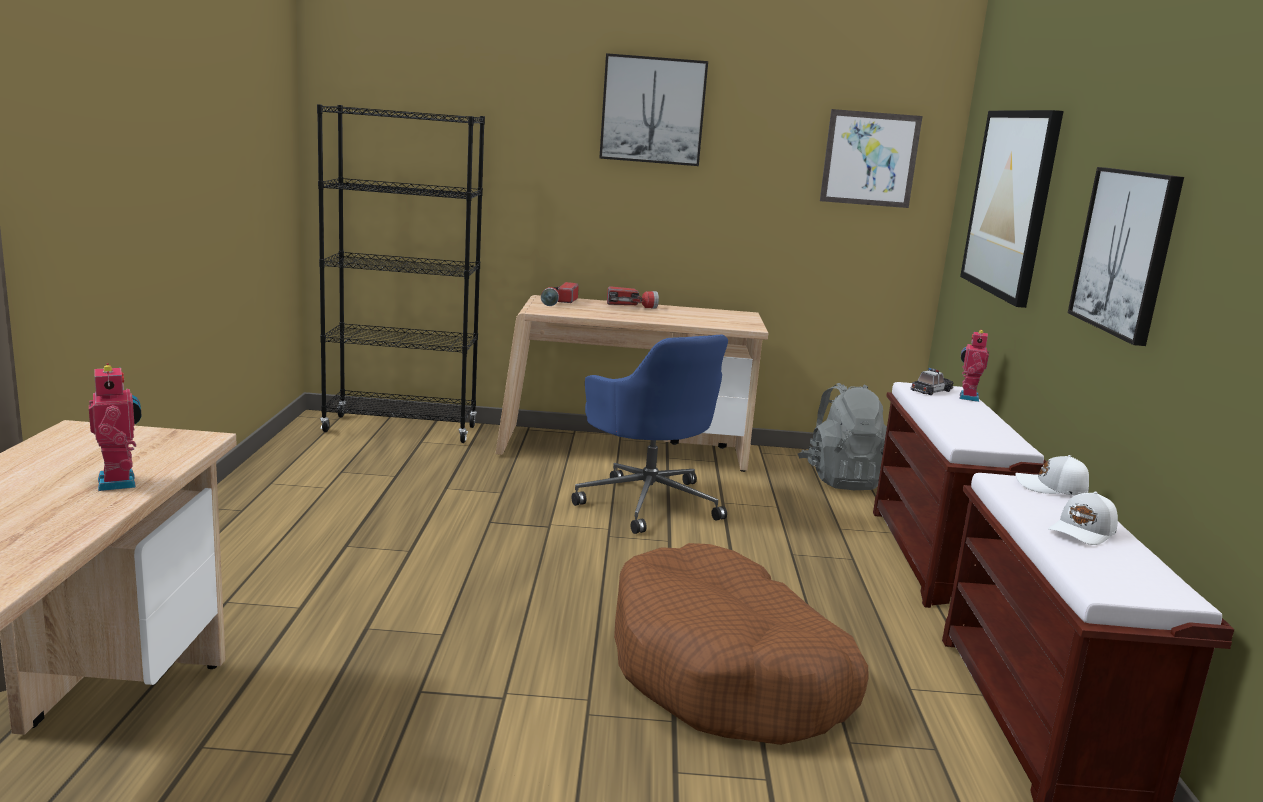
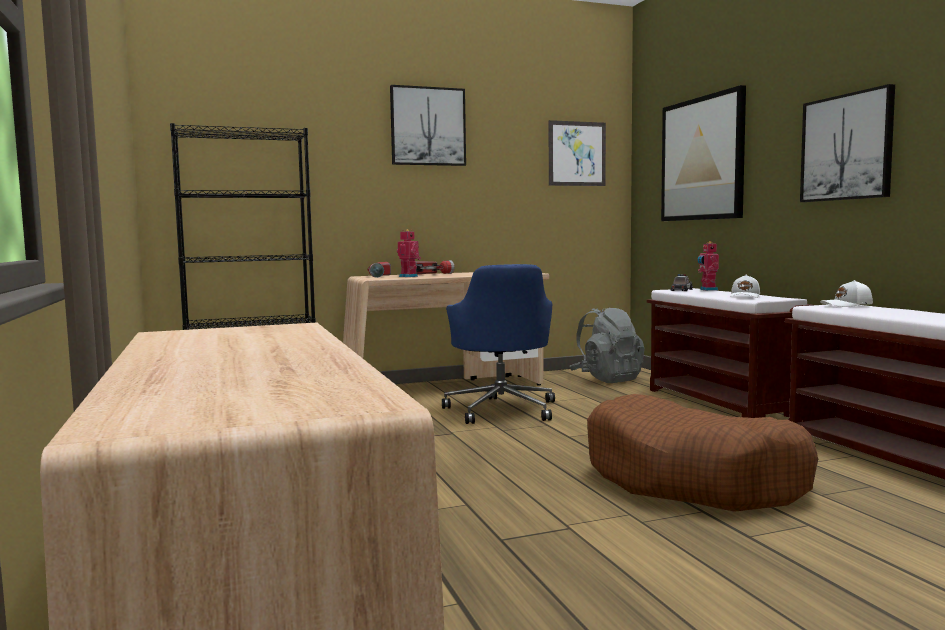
camera: 20 degrees left, 10 degrees down
toy robot [89,363,141,491] -> toy robot moved to [397,229,421,277]
blue office chair [572,335,728,534] -> blue office chair turned 45 degrees clockwise [442,264,555,424]
white cap [1048,492,1118,545] -> white cap moved to [730,275,760,298]

